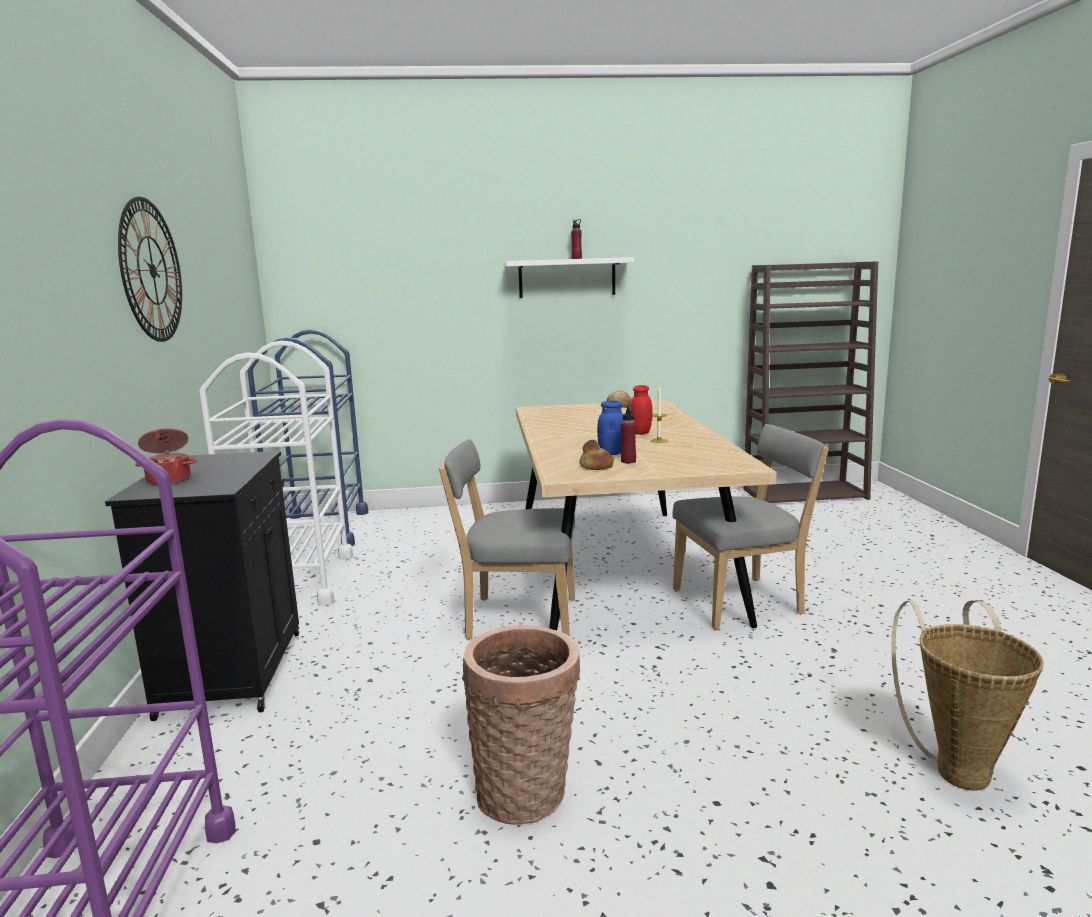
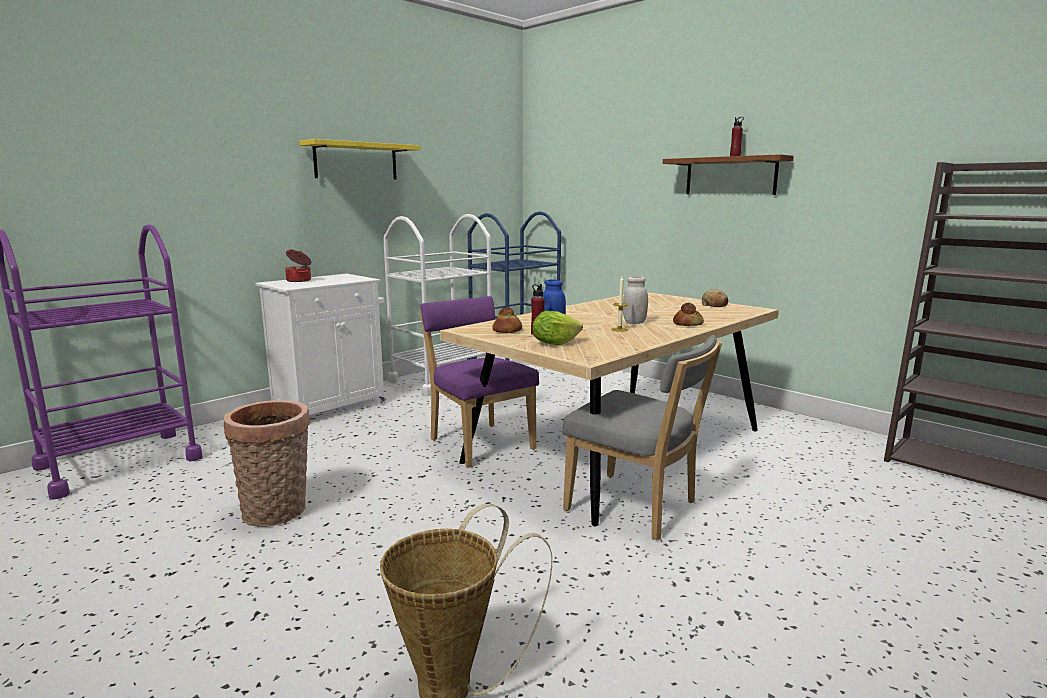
camera: 50 degrees right, 0 degrees up
black cabinet [105,451,300,721] -> white cabinet [256,274,386,415]
wall clock [118,196,182,342] -> yellow shelf [299,139,420,179]
grey chair [439,439,575,639] -> purple chair [420,296,539,468]
white shelf [505,257,634,298] -> brown shelf [663,154,794,195]
red jar [630,385,652,435] -> white jar [623,276,648,324]
none -> lettuce [532,311,583,345]
none -> bread [673,303,704,326]

